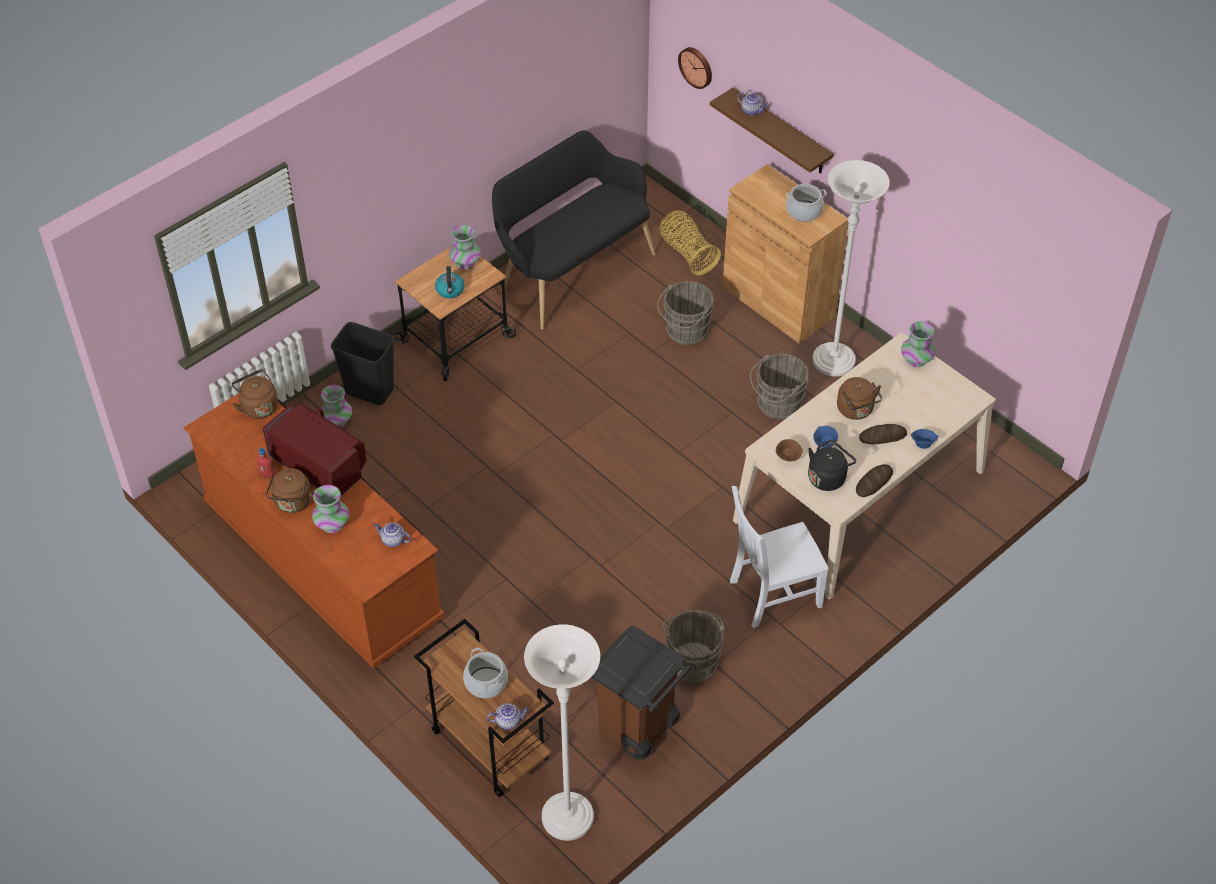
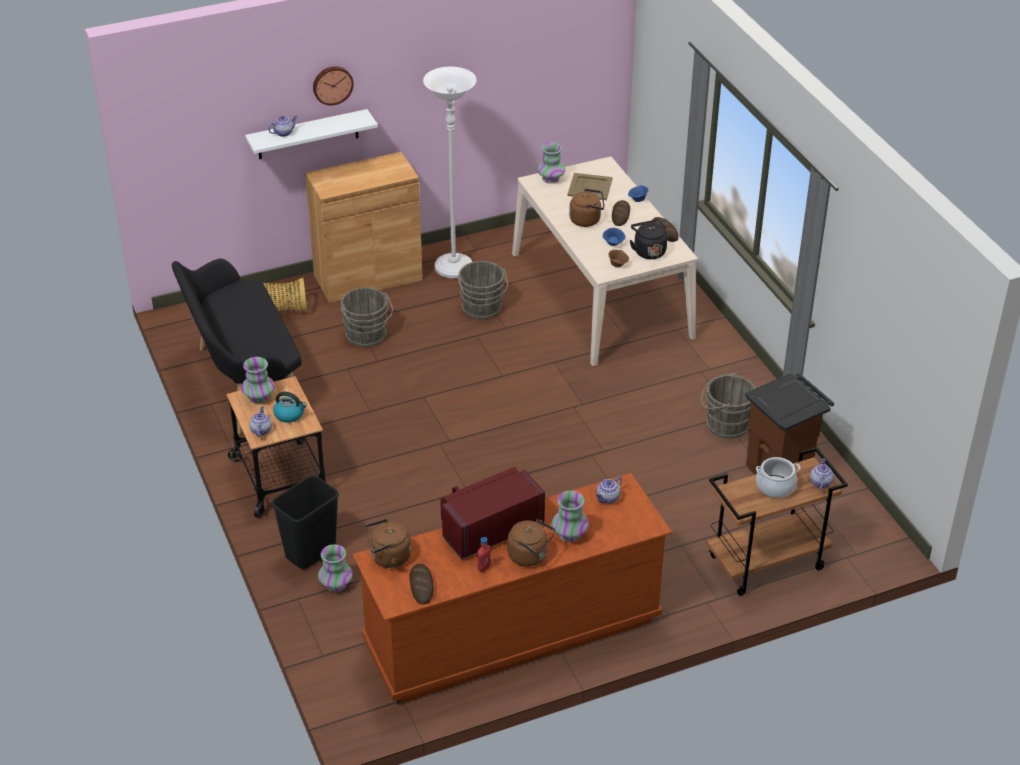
camera: 70 degrees left, 10 degrees down
white floor lamp [524,624,600,841] -> none
wall clock [678,47,712,89] -> wall clock moved to [313,66,354,106]
brown shelf [710,87,834,174] -> white shelf [245,109,378,159]
white chair [730,486,828,628] -> none
cooking pot [786,184,827,222] -> none
none -> teapot [249,407,272,437]
none -> bread [409,564,434,605]
none -> beige tray [567,173,613,200]

